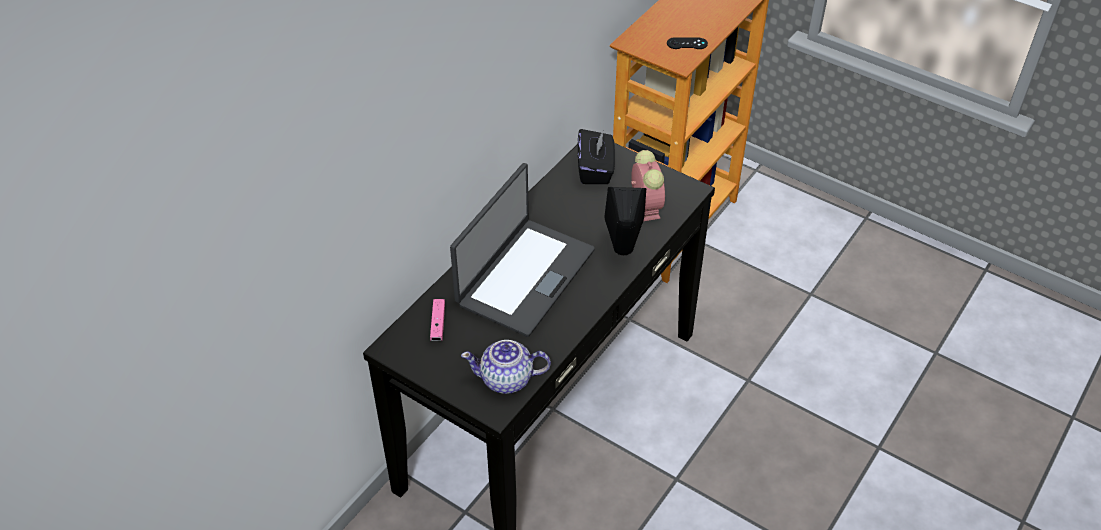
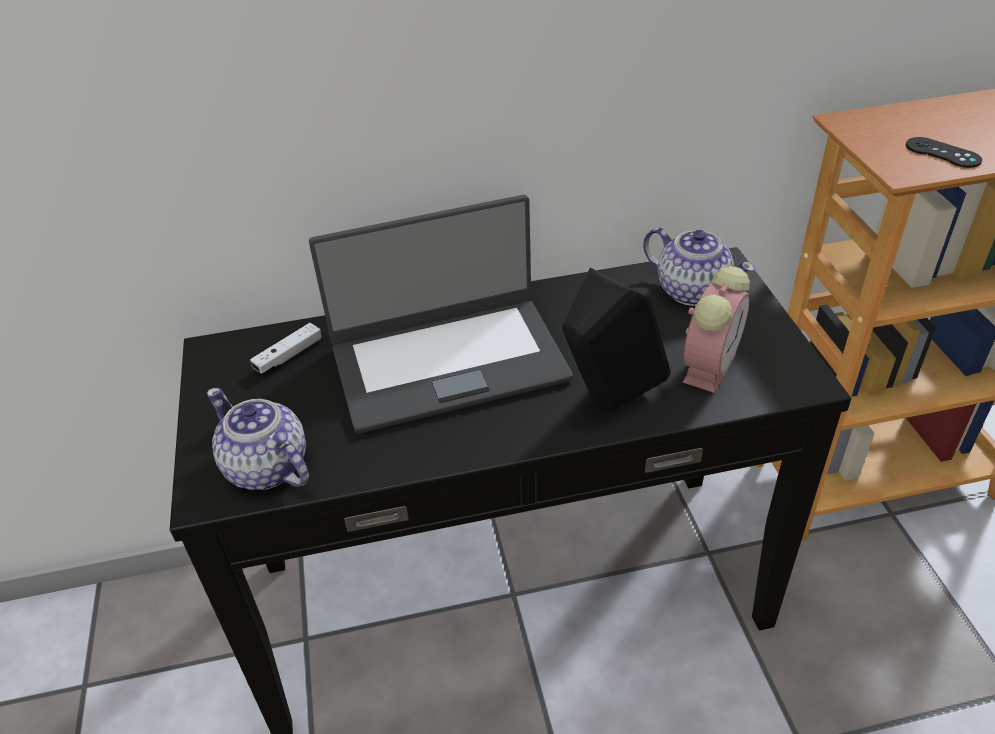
camera: 45 degrees right, 5 degrees down
pink game controller [430,299,445,341] -> white game controller [250,323,322,373]
black tissue box [578,129,615,184] -> teapot [643,227,755,306]

